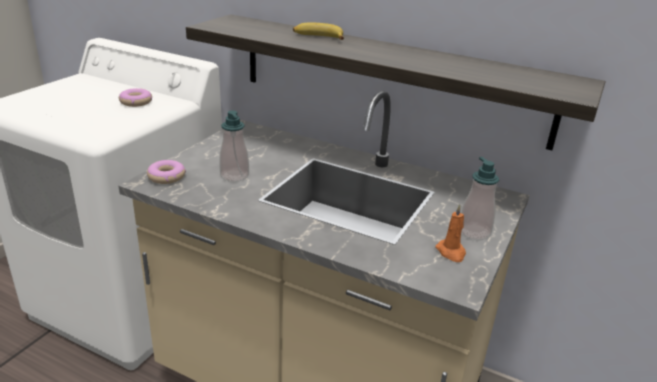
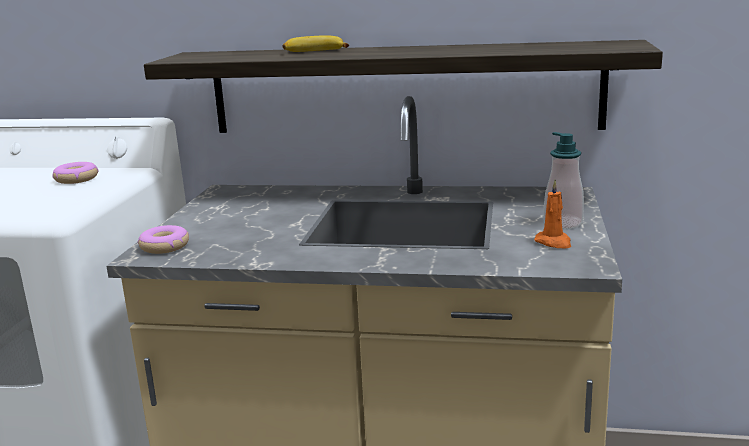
camera: 15 degrees left, 10 degrees down
soap dispenser [219,110,249,182] -> none

